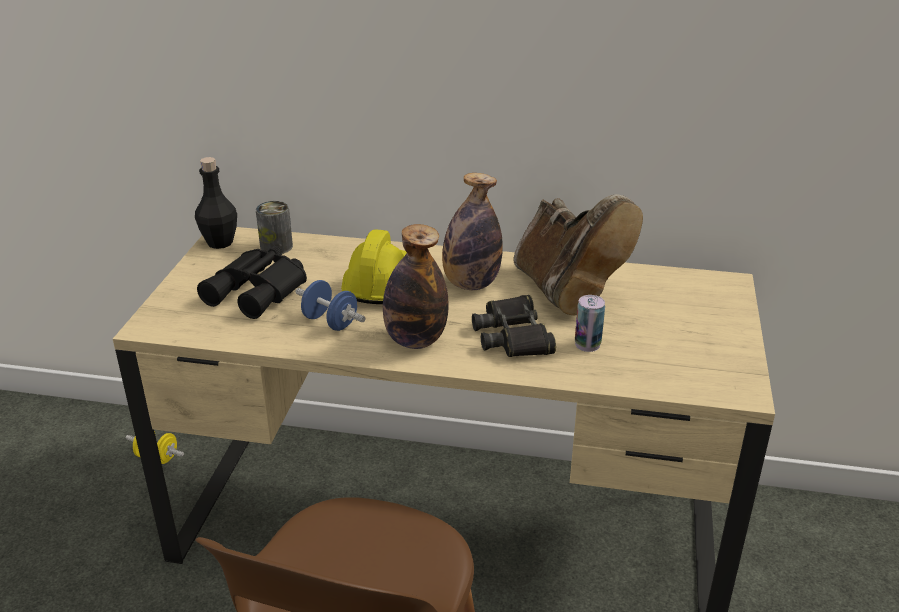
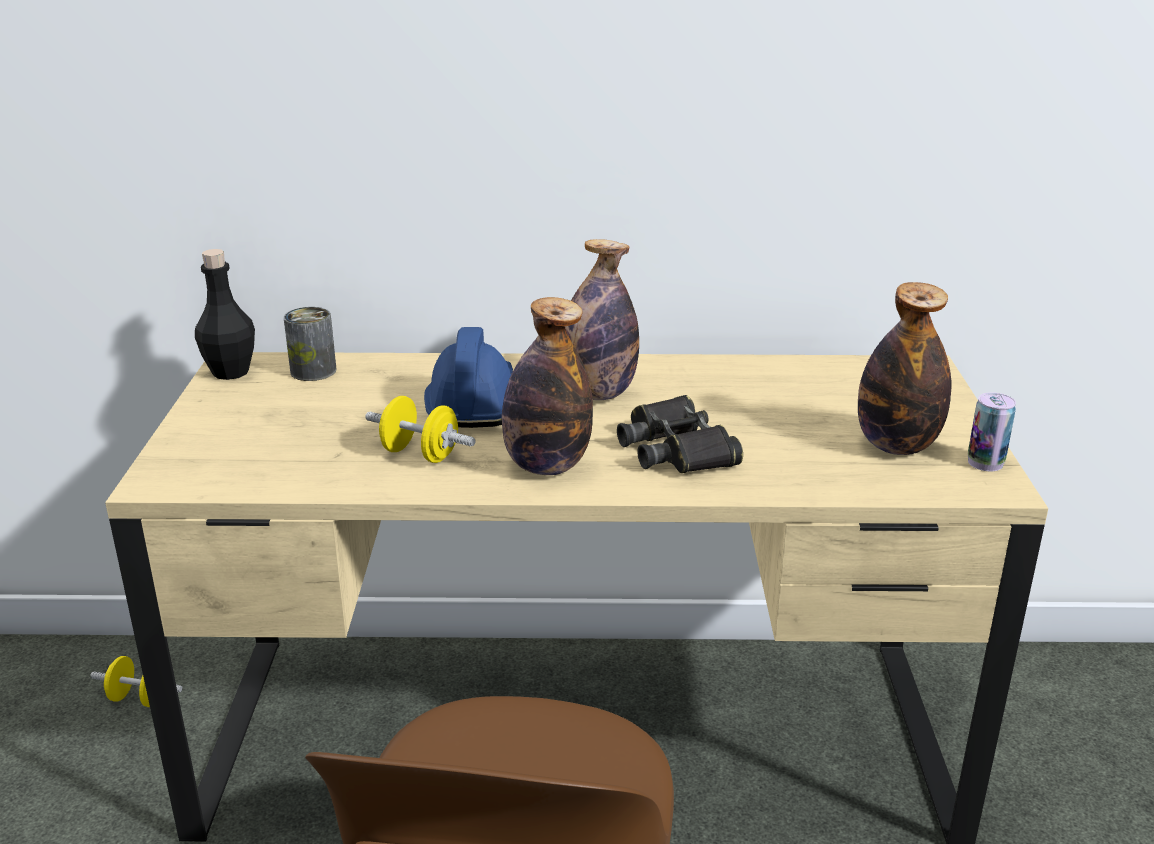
camera: 10 degrees left, 5 degrees down
black binoculars [197,246,307,319] -> none
blue dumbbell [296,280,366,331] -> yellow dumbbell [365,396,476,463]
yellow hard hat [341,230,407,304] -> blue hard hat [424,327,513,428]
brown boot [514,194,643,315] -> none
can [575,295,605,352] -> can moved to [968,392,1016,471]
none -> bottle [858,282,952,455]

